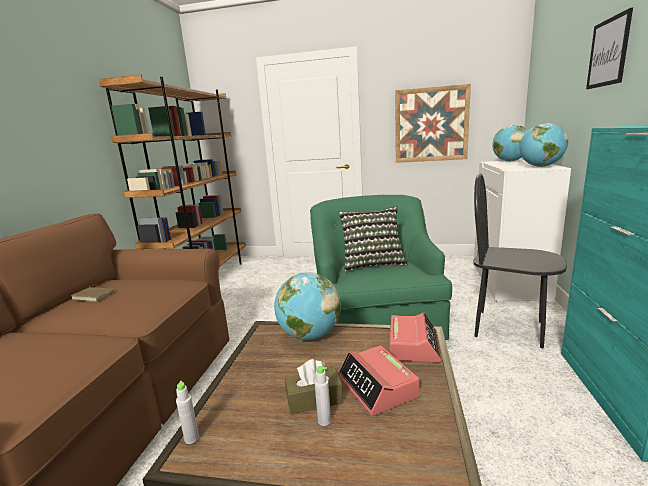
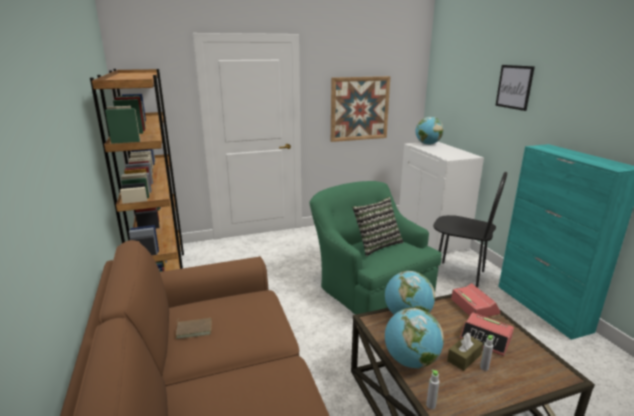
camera: 30 degrees left, 5 degrees up
black chair [473,173,567,348] -> black chair turned 150 degrees counterclockwise [433,172,507,288]
globe [520,123,568,167] -> globe moved to [385,308,444,369]

